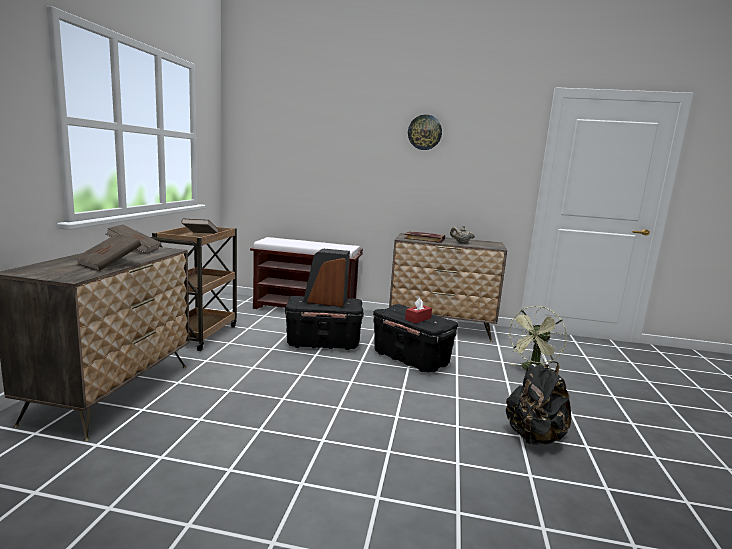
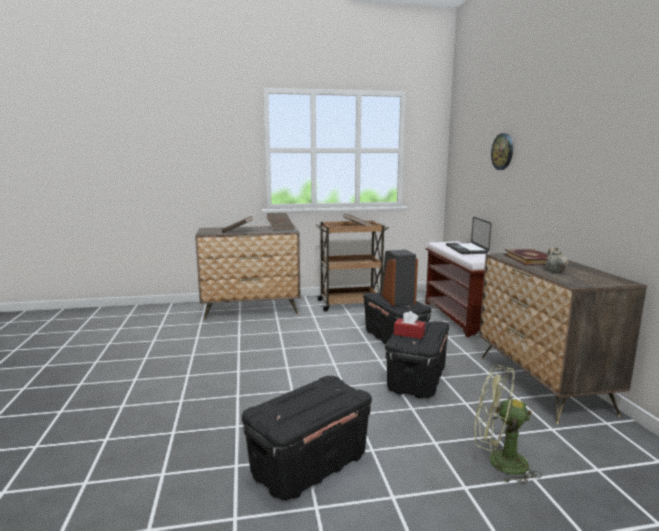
camera: 70 degrees right, 0 degrees up
wall clock [408,115,442,150] -> wall clock moved to [491,133,513,170]
black backpack [506,361,571,445] -> black storage box [242,376,372,501]
none -> laptop [446,217,491,254]

